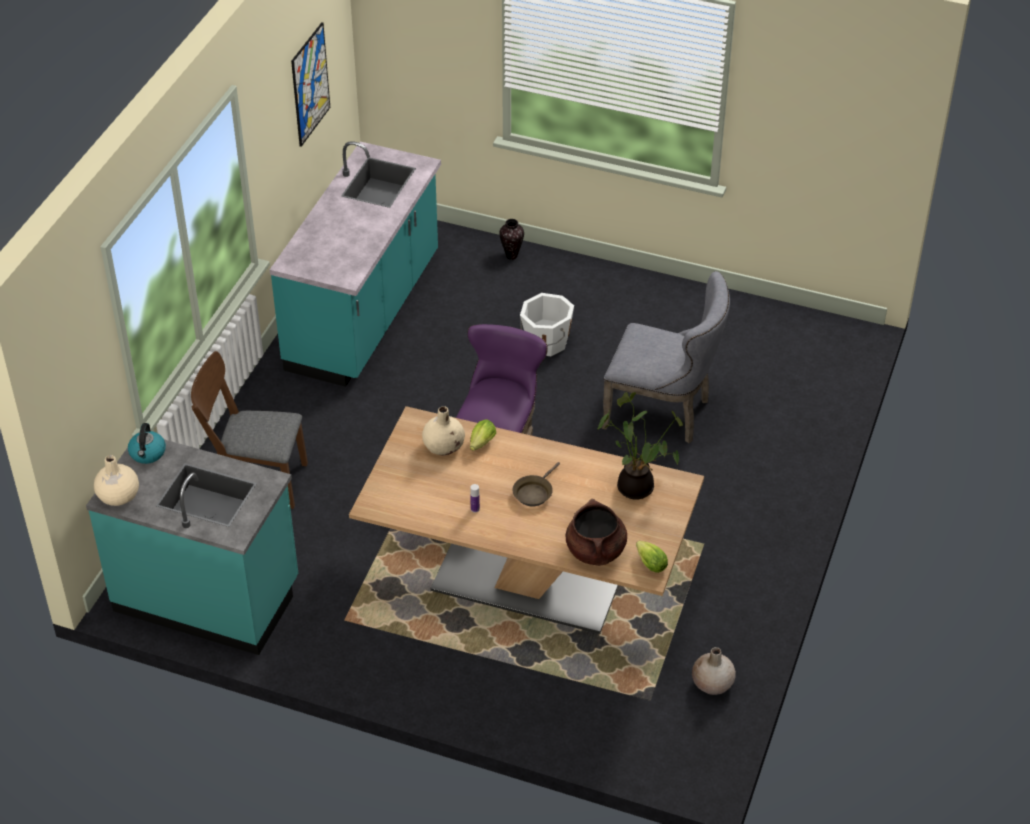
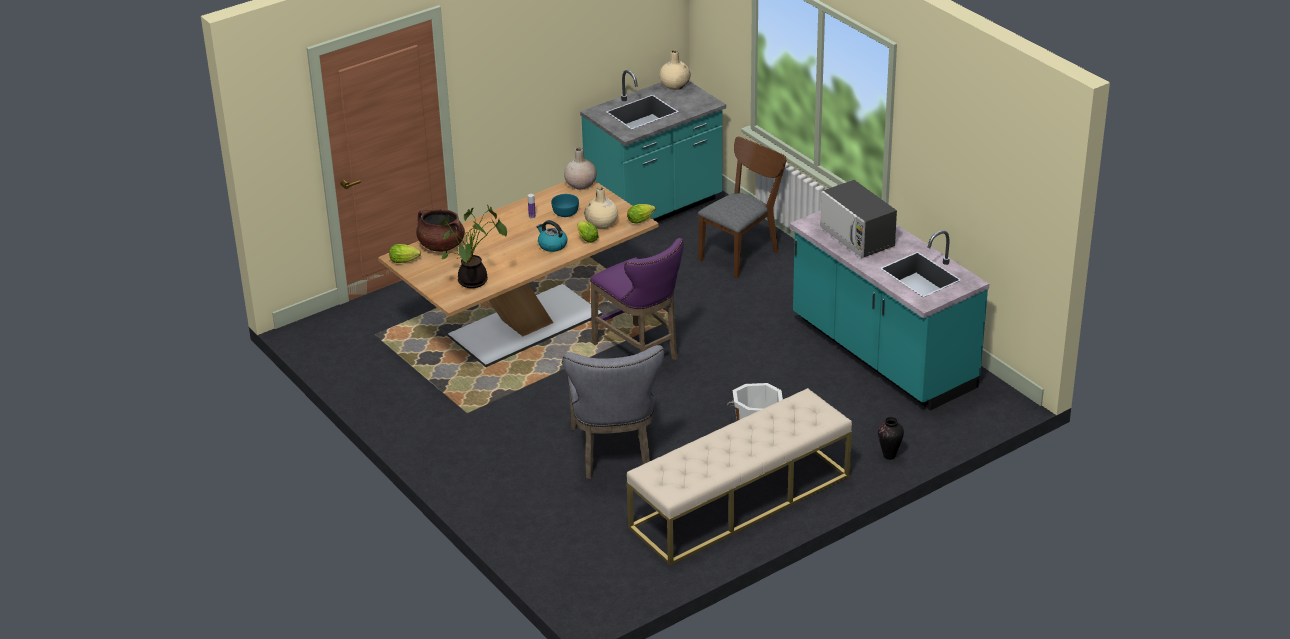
camera: 125 degrees right, 10 degrees down
kettle [128,423,166,464] -> kettle moved to [536,220,567,252]
picture [291,22,330,147] -> none
brown frying pan [513,462,560,506] -> none
grey chair [602,271,730,443] -> grey chair turned 60 degrees counterclockwise [562,345,664,479]
beige vase [692,647,736,695] -> beige vase moved to [564,148,597,190]
none -> turquoise bowl [551,194,579,217]
none -> lettuce [627,204,656,224]
none -> beige bench [627,388,852,566]
none -> microwave [820,180,897,258]

